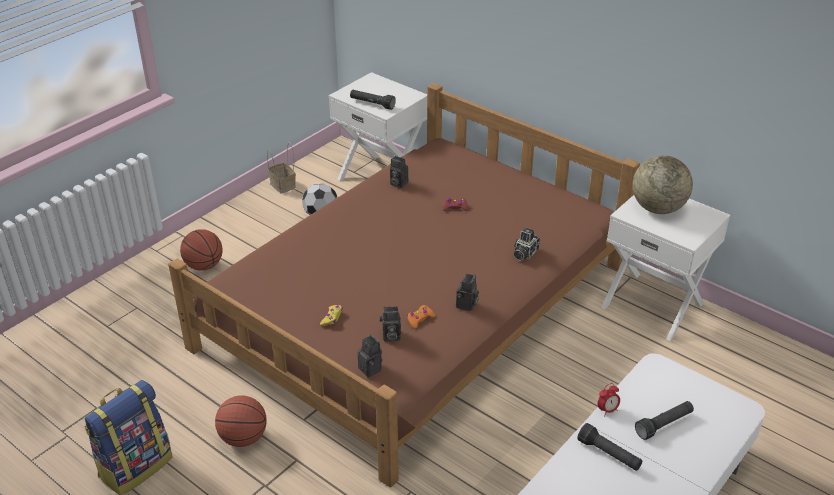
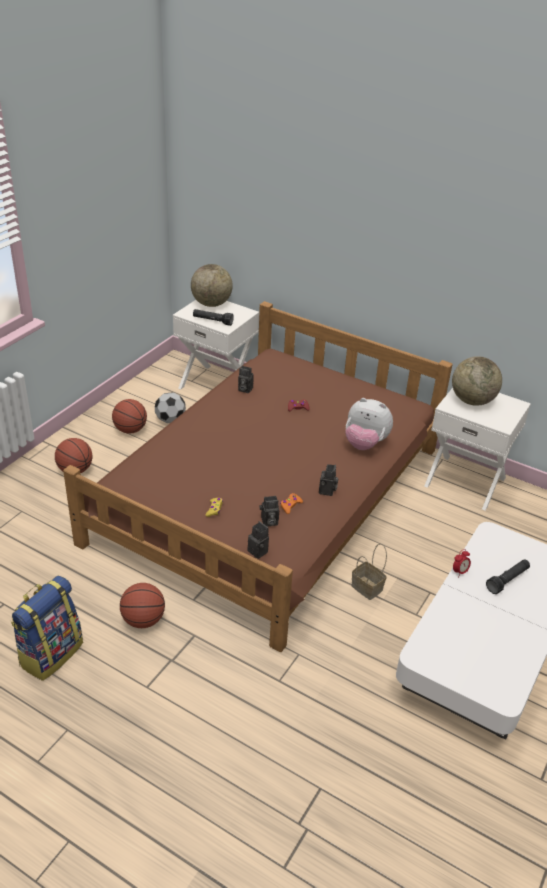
camera: 10 degrees left, 0 degrees up
basket [267,143,296,194] -> basket moved to [351,543,387,600]
camera [513,228,540,261] -> plush toy [345,398,393,450]
black flashlight [577,423,642,471] -> none
none -> basketball [112,399,147,434]
none -> globe [191,264,233,307]

